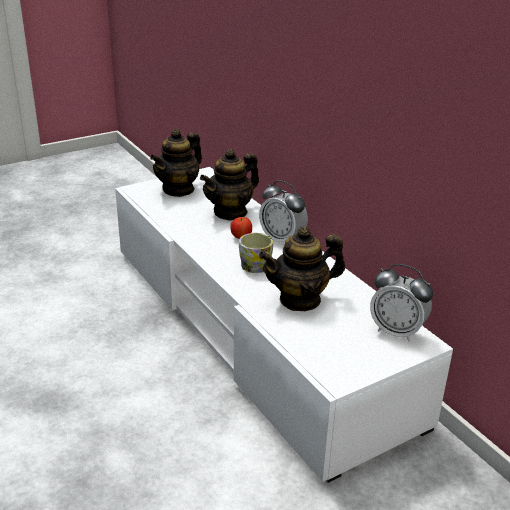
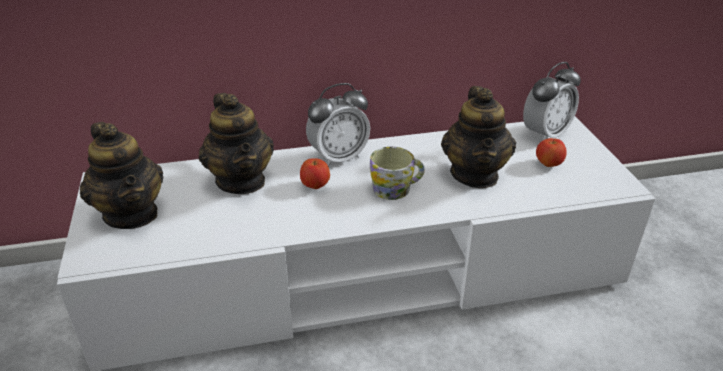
camera: 70 degrees left, 5 degrees up
none -> apple [536,138,567,167]

